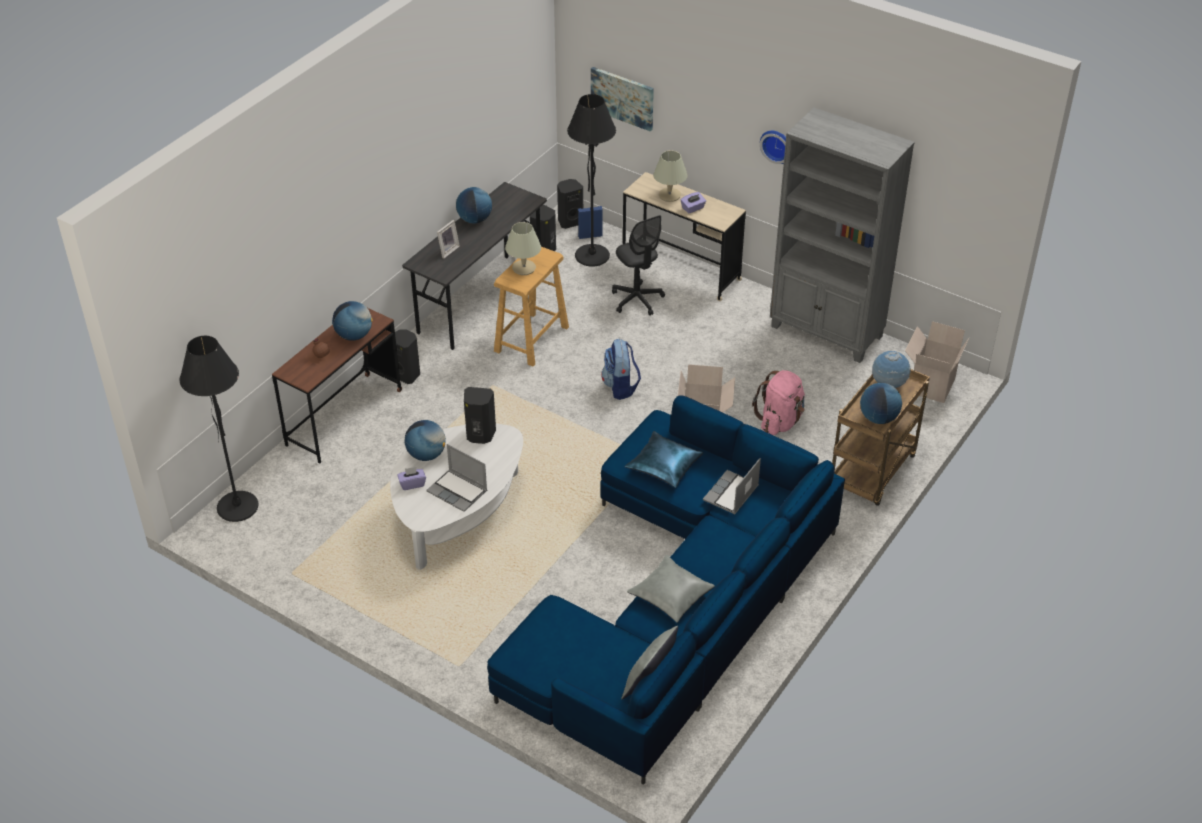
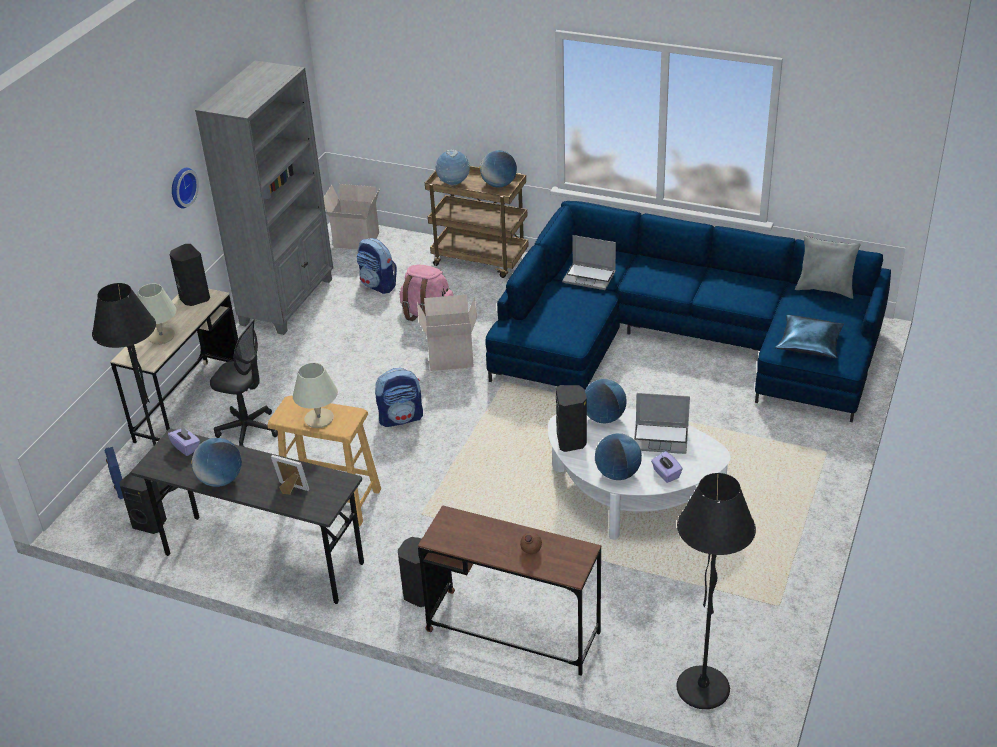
camera: 100 degrees left, 5 degrees down
globe [332,301,373,341] -> globe moved to [585,379,626,423]
laptop [426,444,487,512] -> laptop turned 75 degrees clockwise [634,393,690,454]
black speaker [557,179,583,229] -> black speaker moved to [170,244,210,306]
picture [591,67,654,131] -> none
black office chair [612,215,665,316] -> black office chair turned 60 degrees clockwise [210,319,278,447]
blue pillow [624,431,703,488] -> blue pillow moved to [775,315,844,358]
grey pillow [627,555,715,623] -> none
purple tissue box [681,192,706,213] -> purple tissue box moved to [168,426,200,456]
none -> backpack [356,238,397,294]

